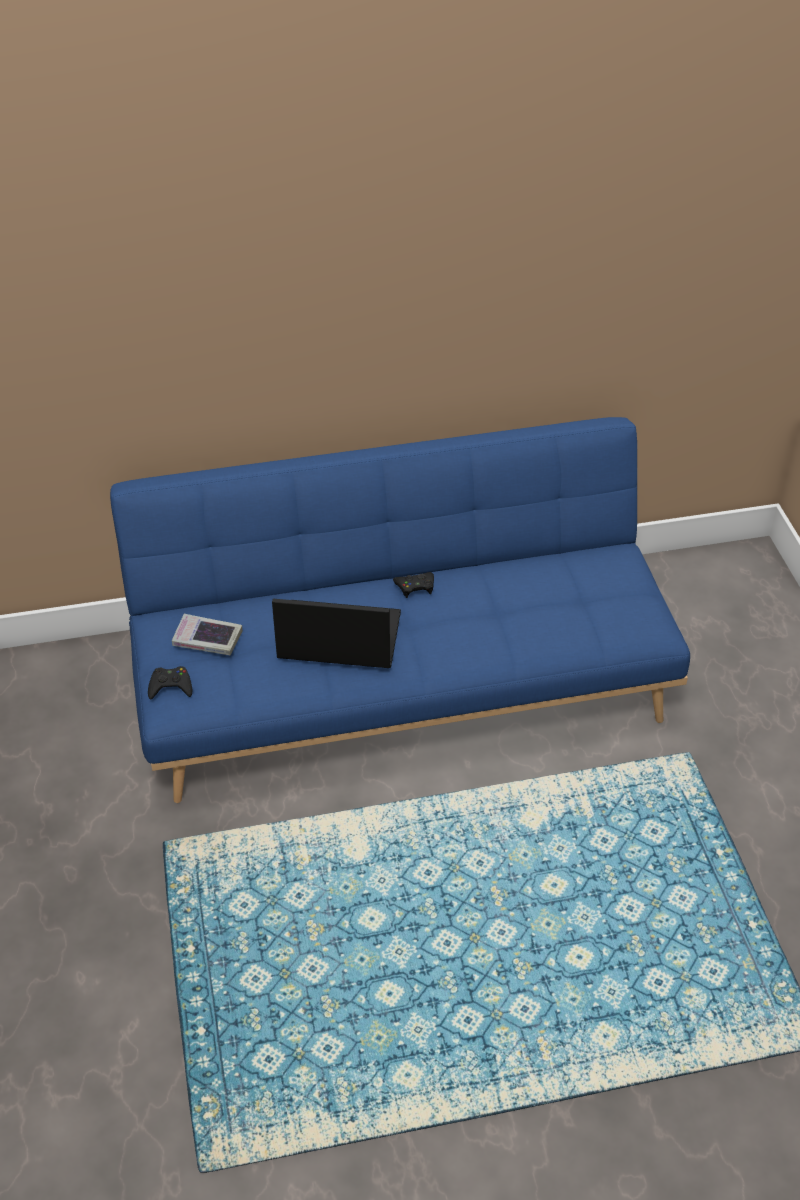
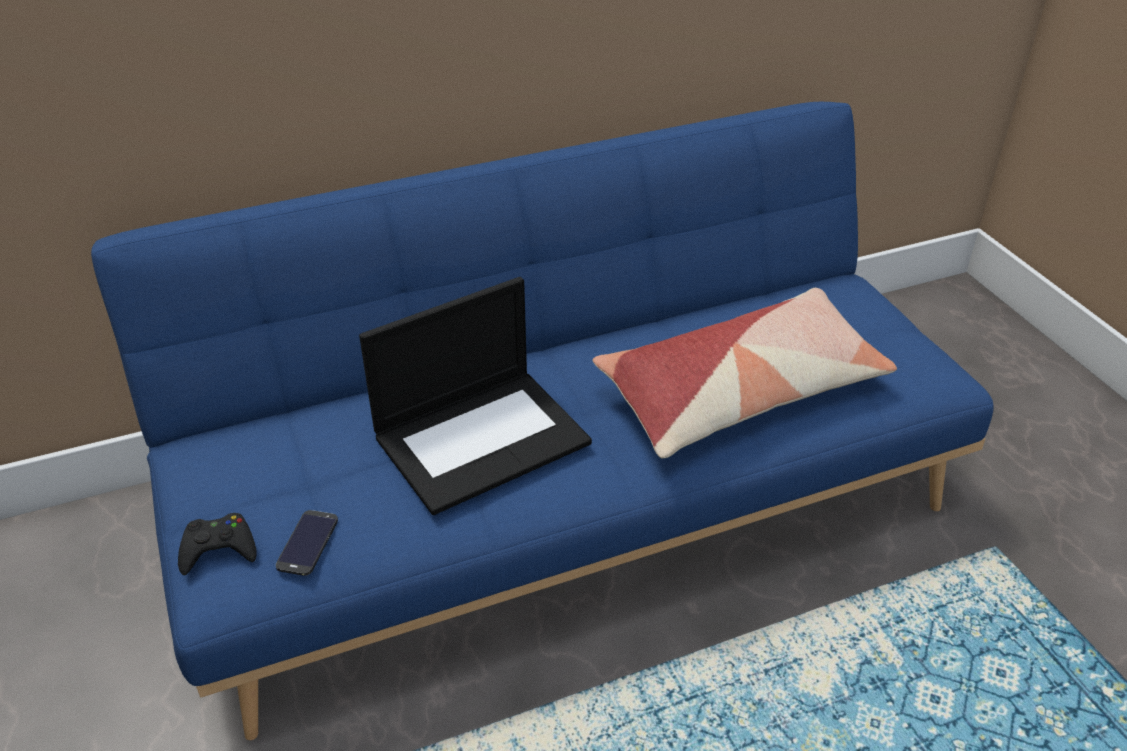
camera: 10 degrees left, 5 degrees down
book [172,614,242,656] -> none
laptop [272,599,401,668] -> laptop turned 150 degrees clockwise [359,277,592,515]
black game controller [393,572,434,598] -> none
none -> phone [276,510,338,576]
none -> pillow [593,288,897,458]

